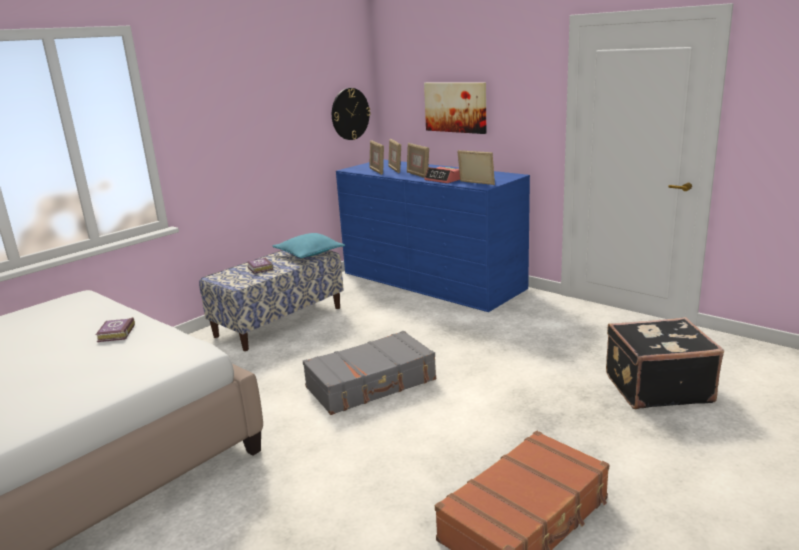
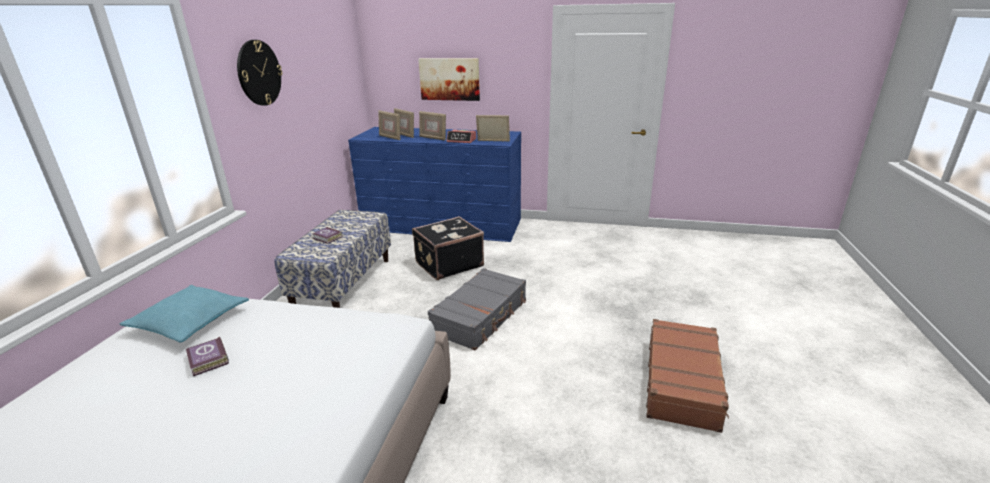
camera: 30 degrees left, 5 degrees up
book [95,317,135,342] -> book moved to [186,337,229,376]
turquoise pillow [273,233,345,258] -> turquoise pillow moved to [120,285,249,342]
wall clock [332,88,371,140] -> wall clock moved to [237,40,282,106]
black suitcase [606,317,724,409] -> black suitcase moved to [412,216,484,280]

